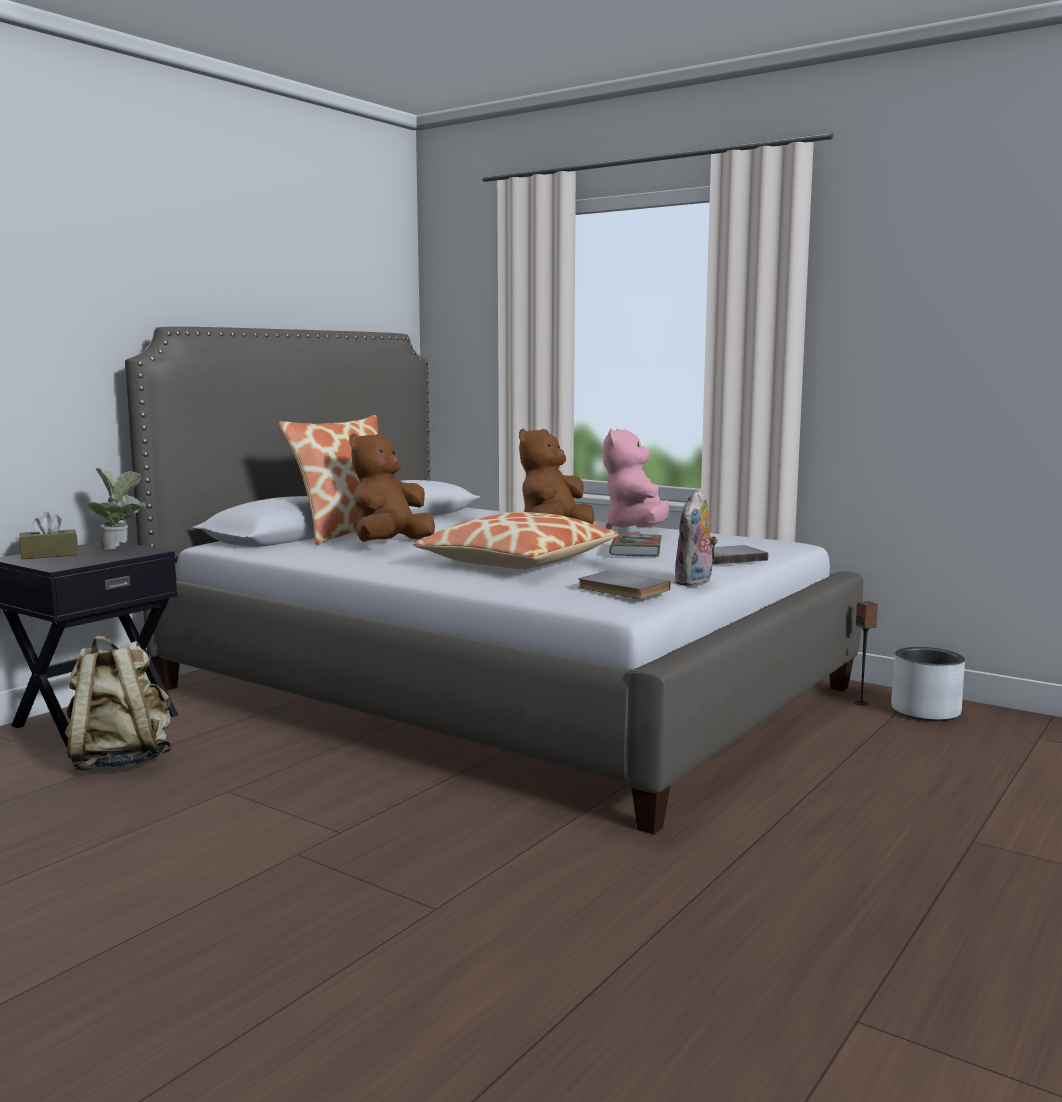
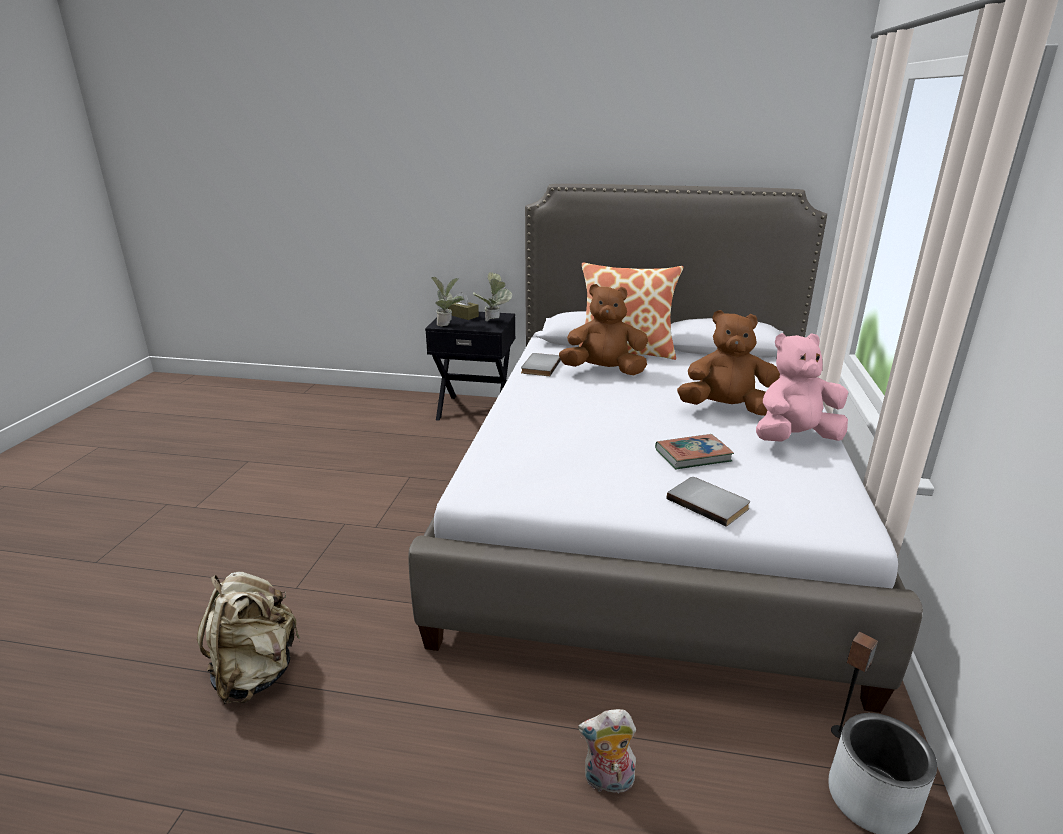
camera: 65 degrees right, 15 degrees up
beige backpack [65,636,171,771] -> beige backpack moved to [197,572,300,704]
pillow [413,512,619,569] -> none
grey book [578,571,671,599] -> grey book moved to [521,353,561,376]
plush toy [674,489,718,586] -> plush toy moved to [578,709,636,794]
none -> potted plant [432,277,464,326]

